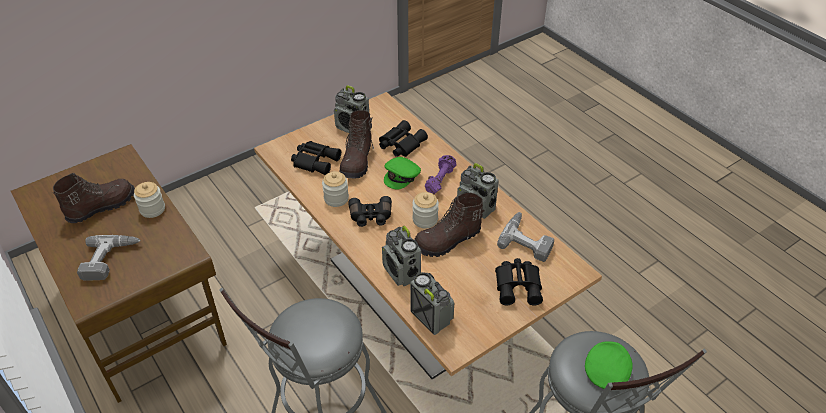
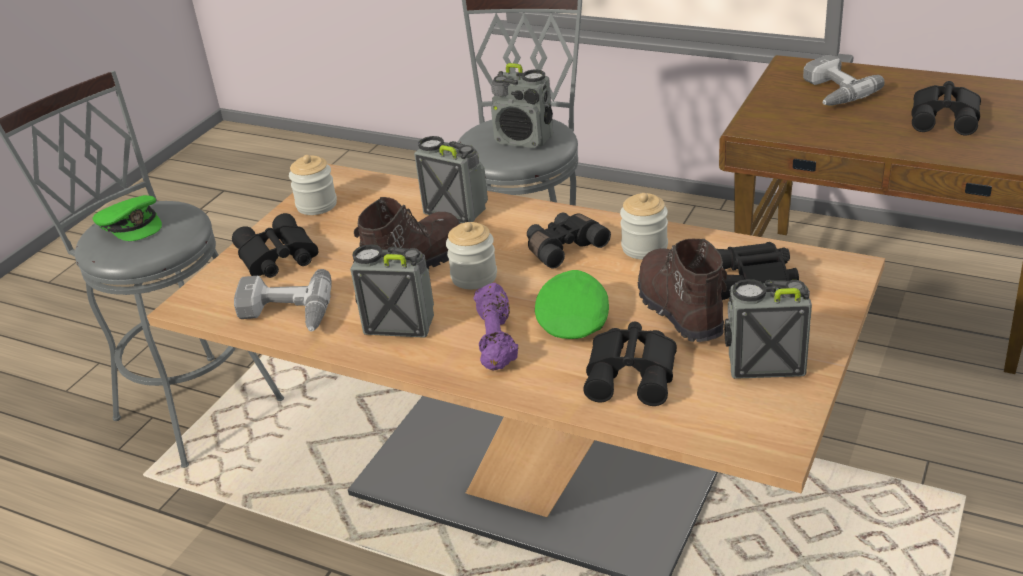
camera: 155 degrees right, 10 degrees down
brown boot [53,173,135,223] -> black binoculars [911,81,981,135]
jar [134,182,165,218] -> jar moved to [289,155,337,215]
radio [410,272,454,335] -> radio moved to [491,63,553,148]
green cap [585,341,633,389] -> green cap turned 45 degrees counterclockwise [92,195,162,241]

